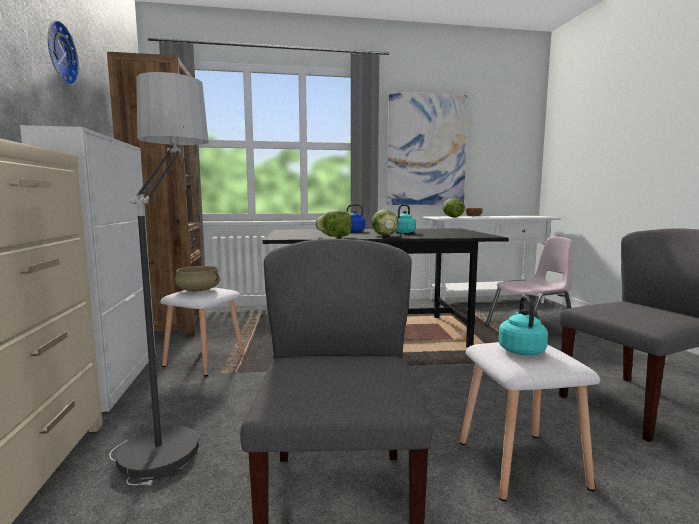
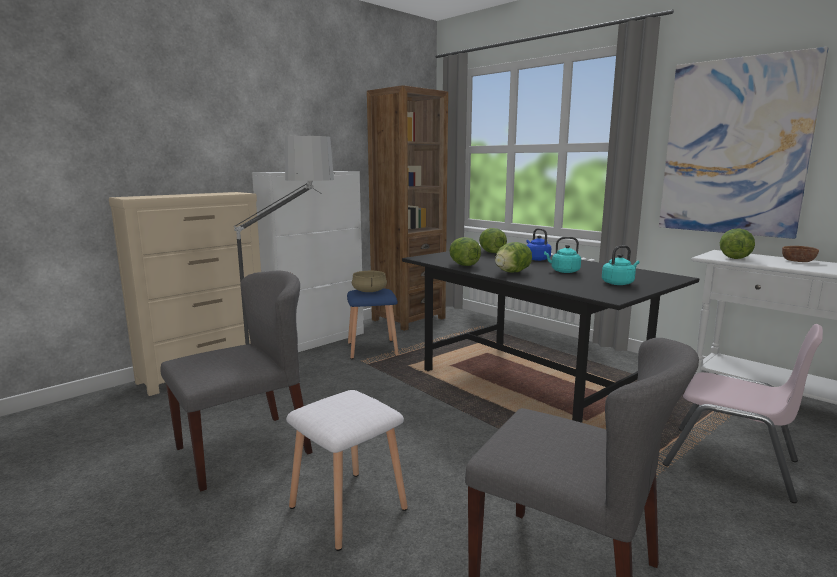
camera: 55 degrees right, 5 degrees up
wall clock [48,20,79,86] -> none
white stool [160,288,245,376] -> blue stool [347,289,399,359]
turquoise kettle [499,296,548,355] -> turquoise kettle moved to [602,245,640,285]
none -> lettuce [479,228,507,253]

